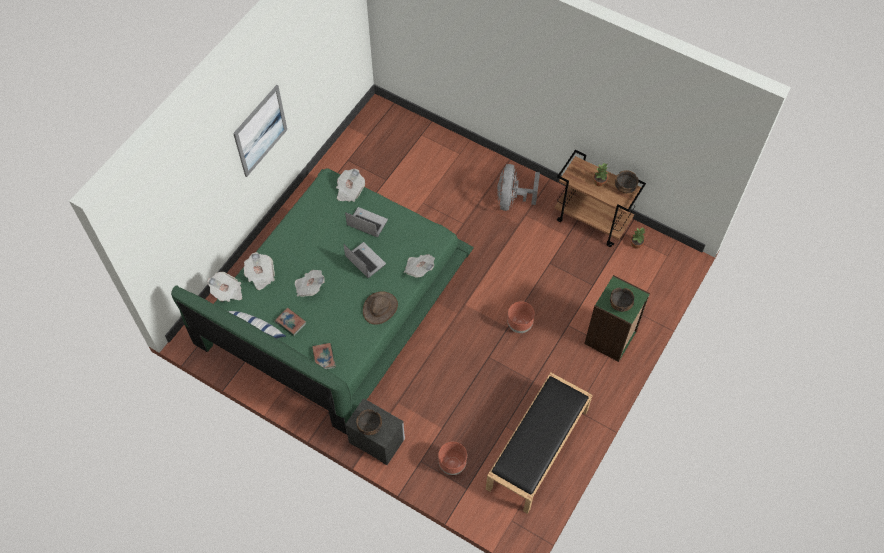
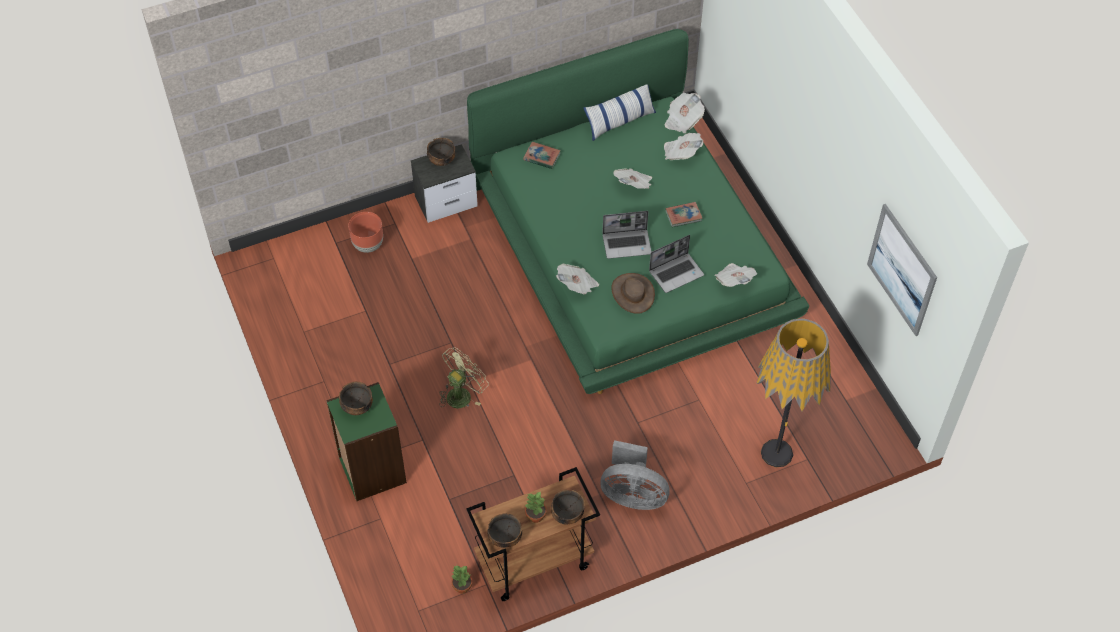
camera: 125 degrees right, 5 degrees down
picture [233,85,287,177] -> picture moved to [867,204,937,336]
book [275,307,306,336] -> book moved to [665,202,703,228]
brown hat [363,291,398,325] -> brown hat moved to [611,273,655,314]
black bench [486,372,593,514] -> none
grey fan [497,164,540,211] -> grey fan turned 150 degrees clockwise [600,440,670,510]
brown planter [507,301,535,333] -> green fan [439,347,489,408]
none -> bowl [551,489,585,525]
none -> floor lamp [756,319,831,467]

